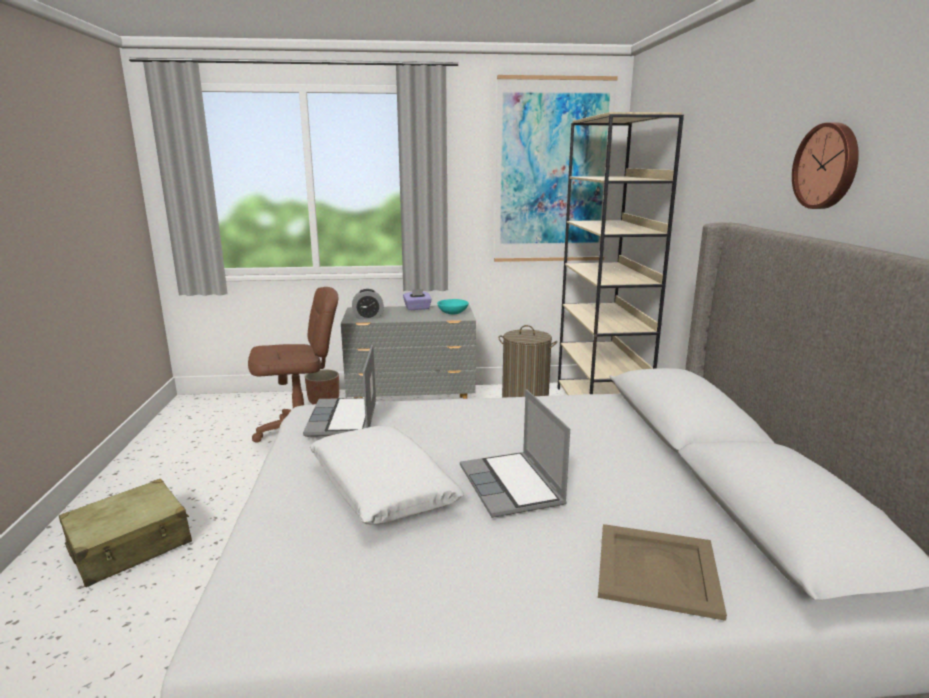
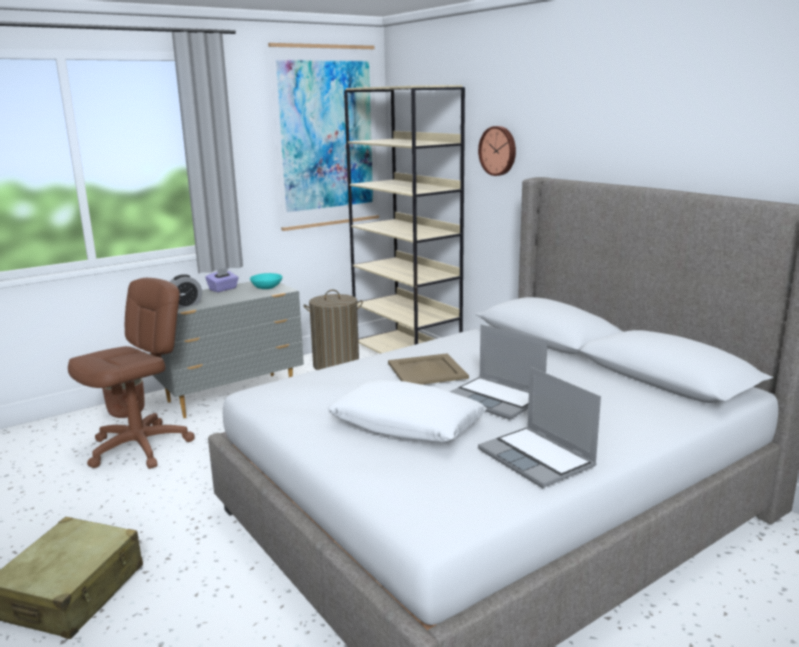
camera: 30 degrees left, 0 degrees up
laptop [303,345,376,437] -> laptop moved to [478,367,601,488]
beige tray [598,524,727,621] -> beige tray moved to [388,353,469,385]
wall clock [792,122,859,209] -> wall clock moved to [478,126,516,176]

